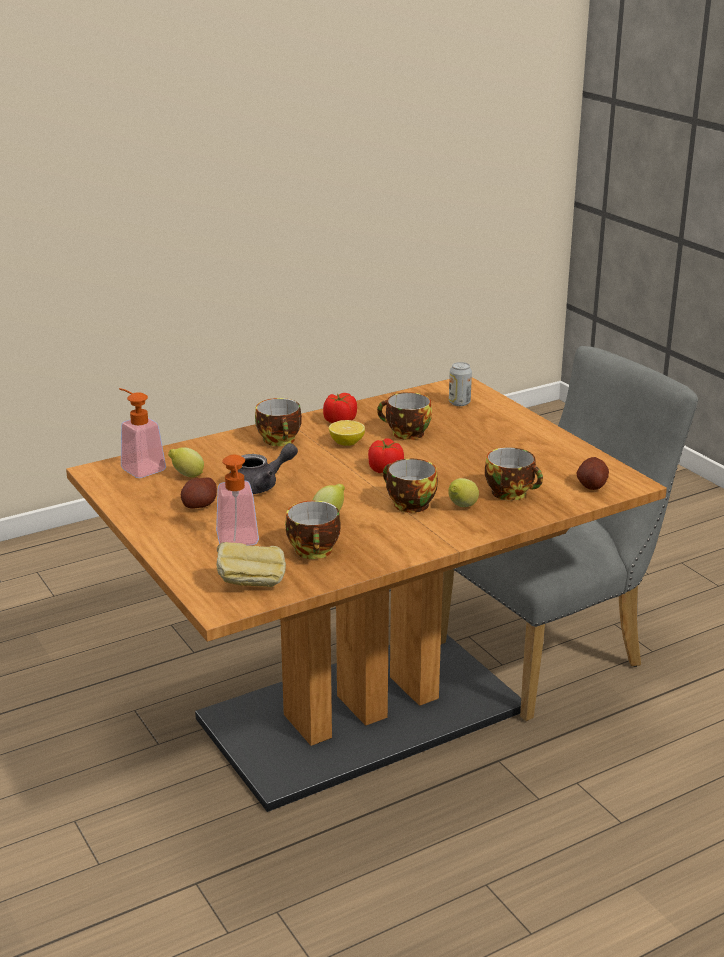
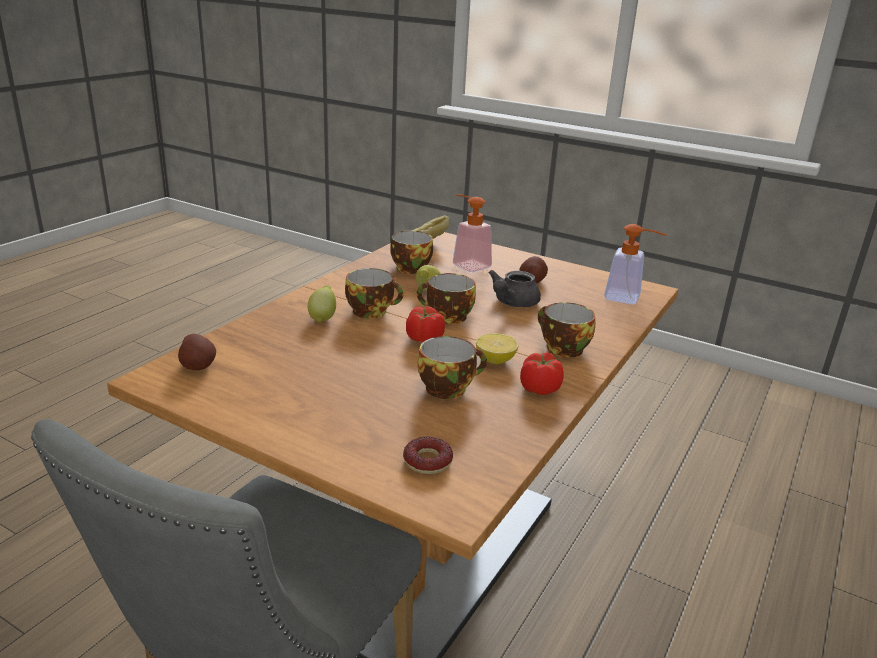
camera: 150 degrees right, 0 degrees up
lemon [168,447,204,477] -> none
can [449,362,472,406] -> donut [403,437,453,474]
cup [485,447,543,501] -> cup moved to [417,273,476,324]

